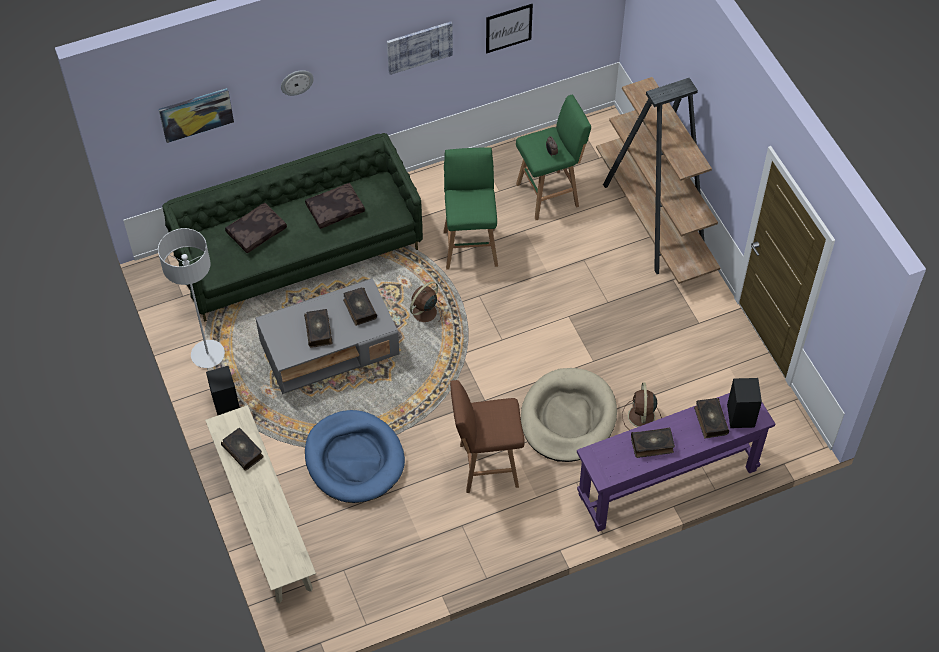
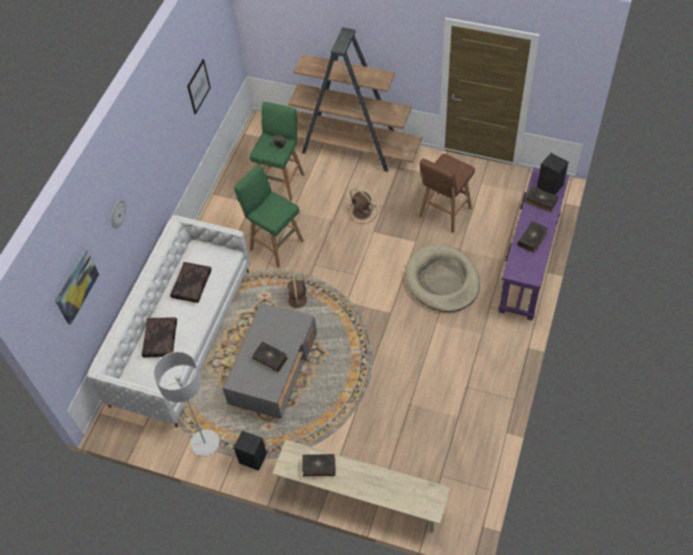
camera: 45 degrees left, 0 degrees up
green sofa [162,133,423,322] -> white sofa [87,215,250,427]
blue dog bed [305,410,405,503] -> none
book [343,287,377,326] -> none
picture [387,22,453,75] -> none
brown stool [450,380,524,493] -> brown stool moved to [419,154,475,233]
brown fan [622,383,662,430] -> brown fan moved to [348,189,378,224]

